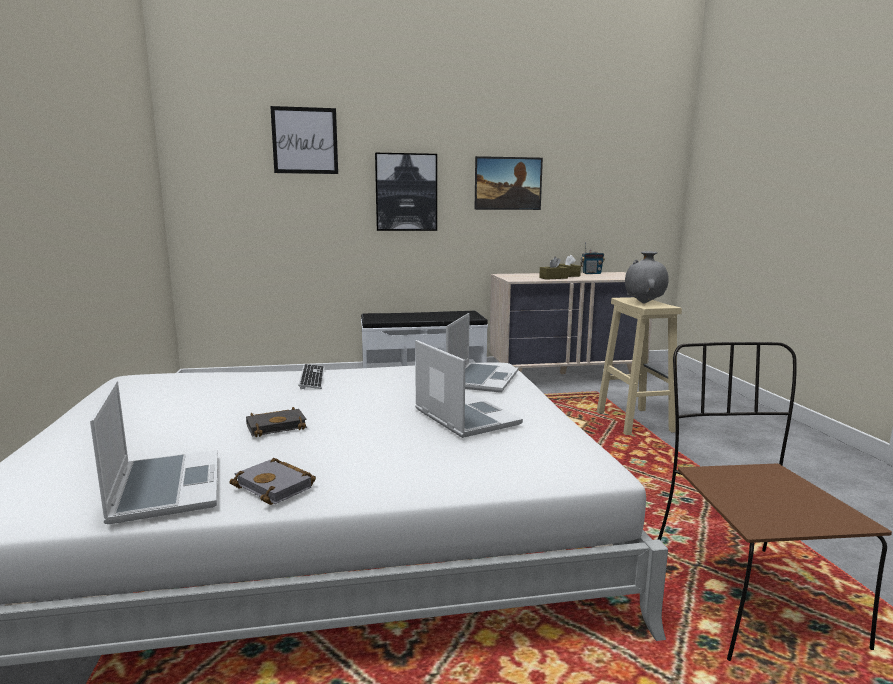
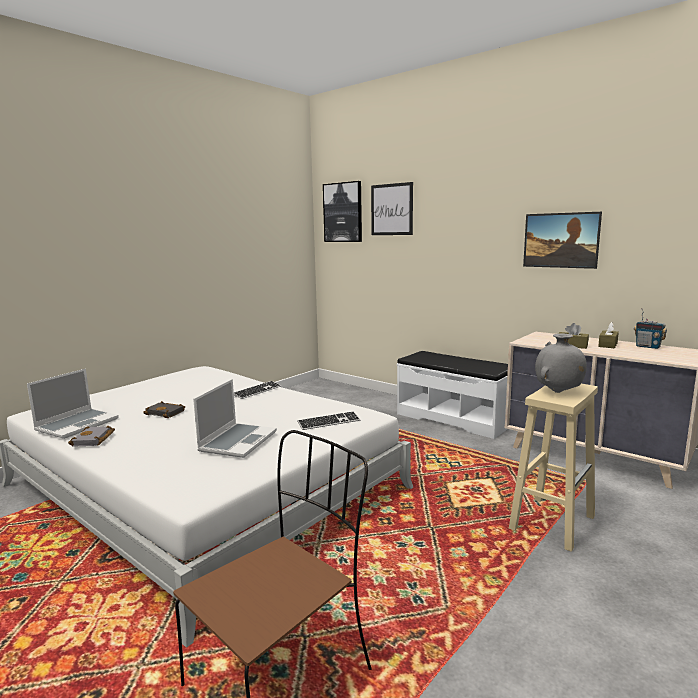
camera: 50 degrees right, 0 degrees up
picture [375,153,437,231] -> picture moved to [323,181,362,242]
laptop [446,313,518,393] -> keyboard [297,411,361,430]

